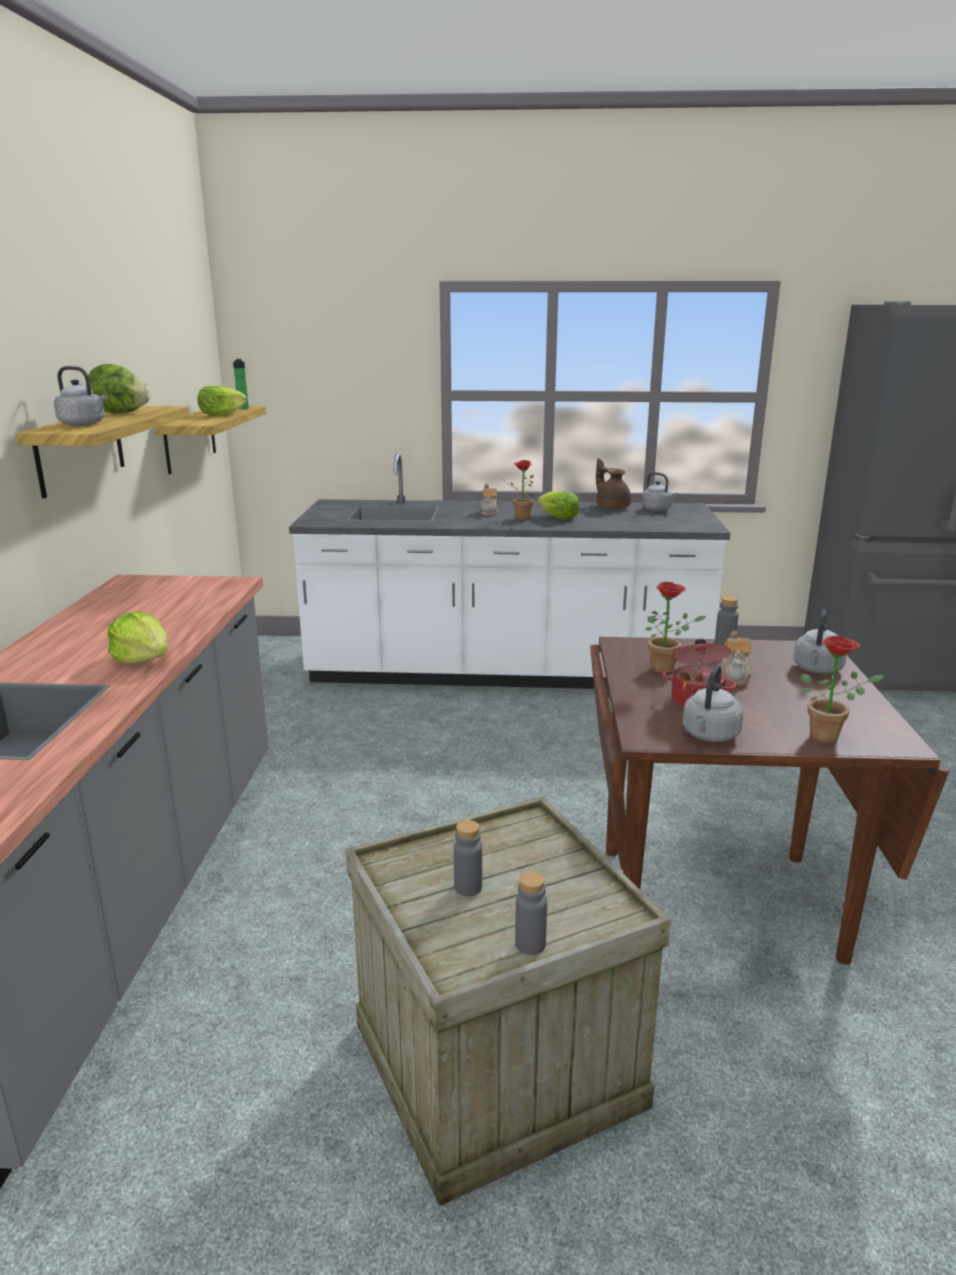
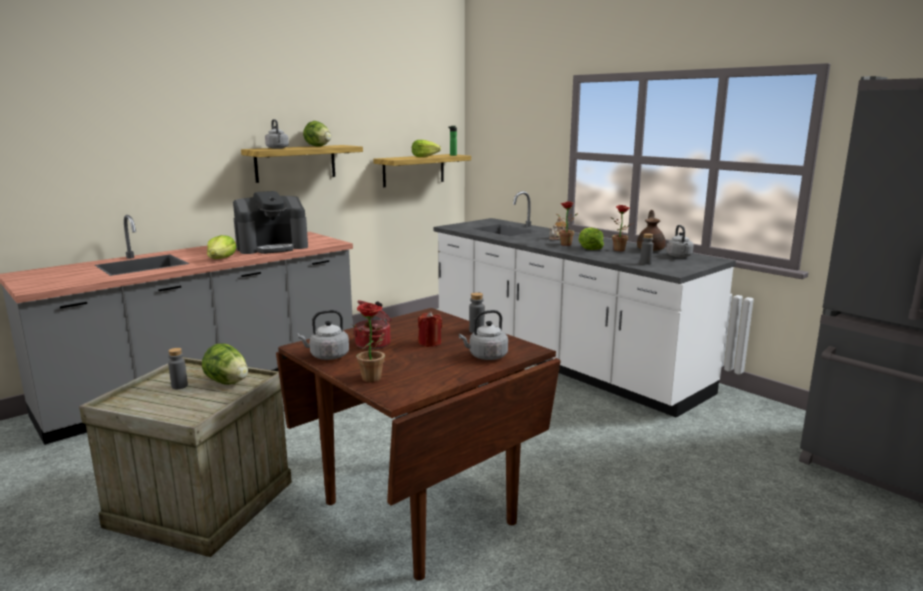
camera: 45 degrees right, 5 degrees down
grey bottle [515,871,547,955] -> grey bottle moved to [640,233,654,265]
potted plant [645,582,707,674] -> potted plant moved to [611,205,633,251]
teapot [721,631,751,686] -> red candle [418,311,442,347]
none -> lettuce [202,343,248,385]
none -> coffee machine [233,191,308,254]

